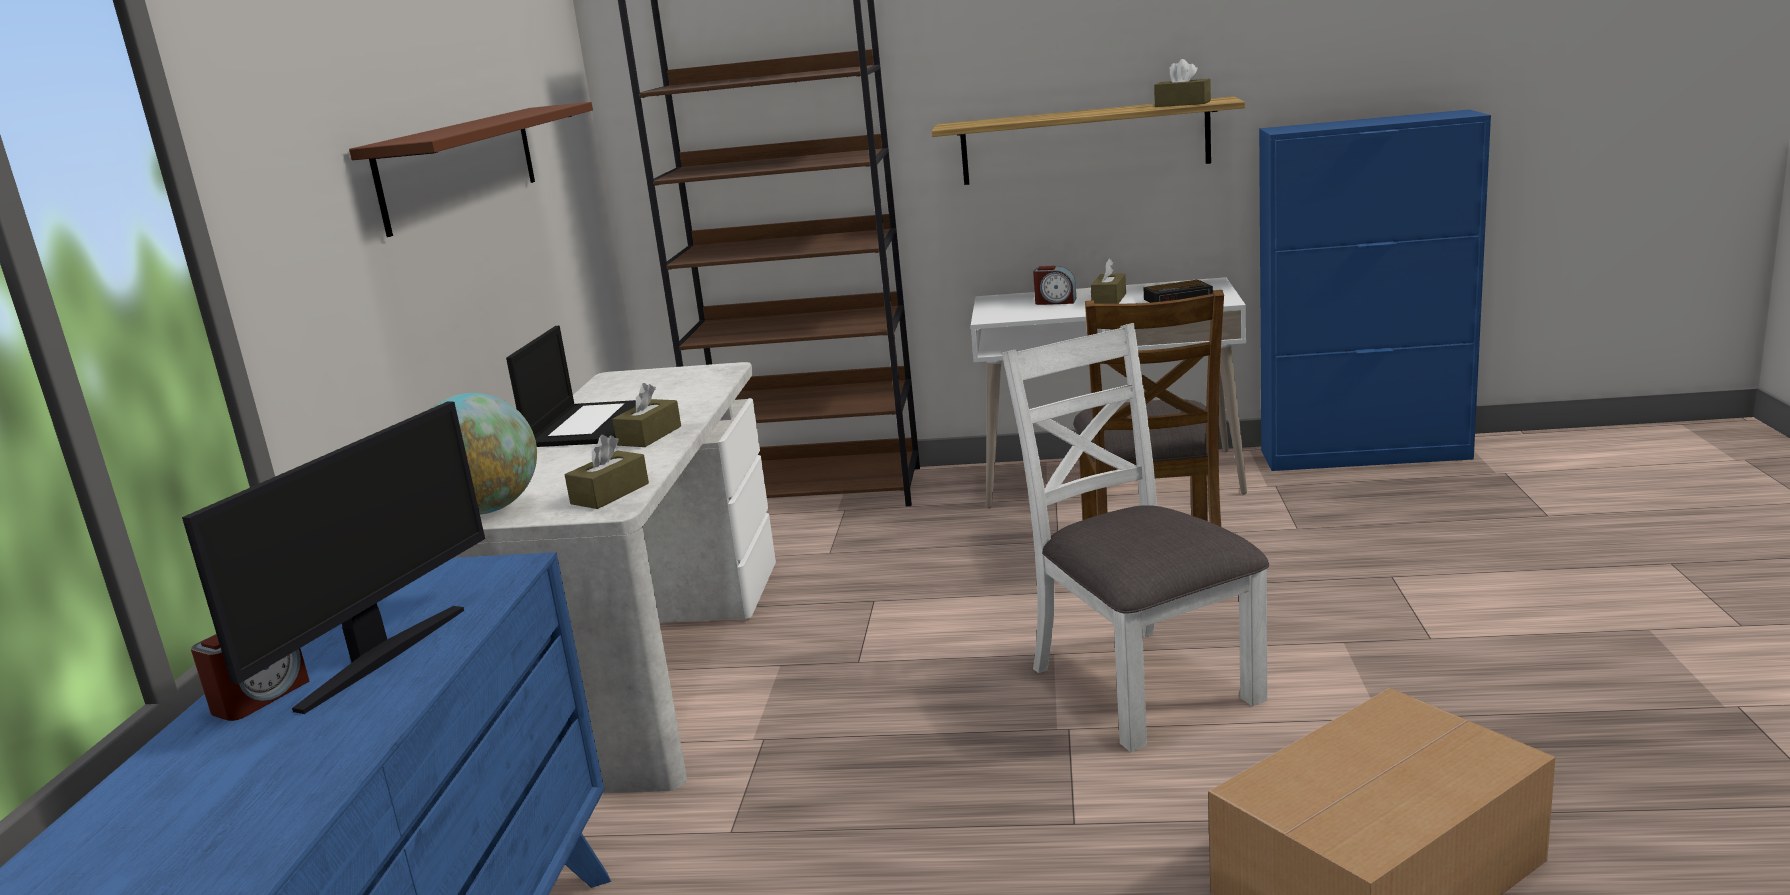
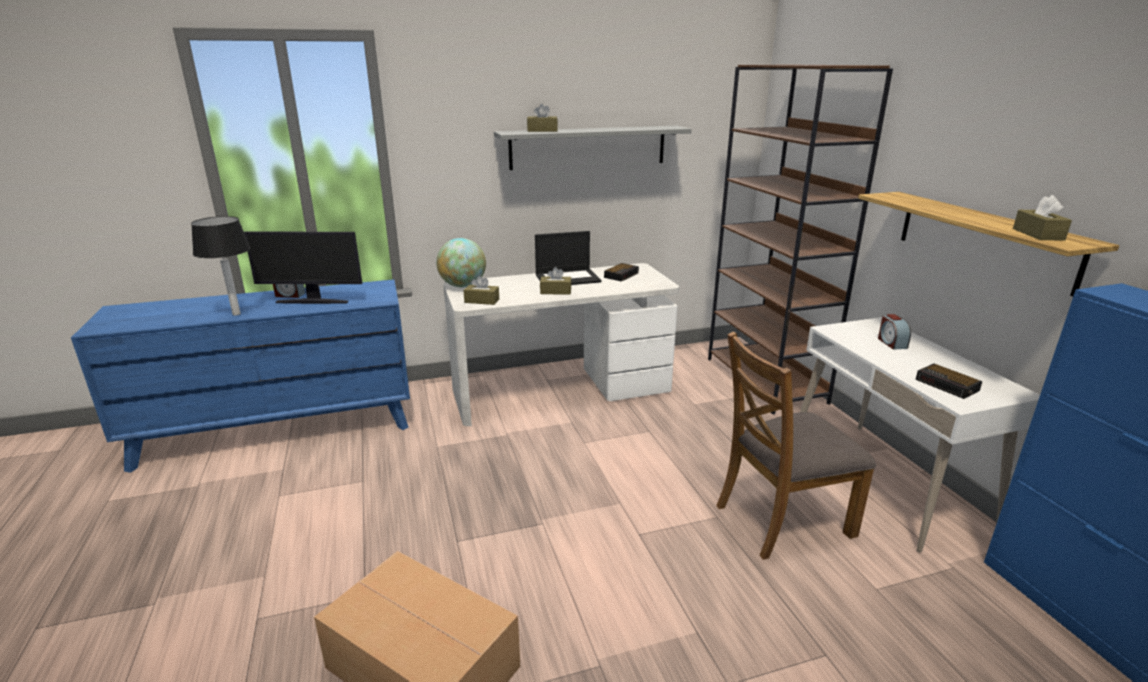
camera: 65 degrees right, 5 degrees up
brown shelf [349,102,593,237] -> grey shelf [494,126,692,170]
white chair [1002,323,1269,752] -> none
brown tissue box [1091,258,1126,304] -> brown tissue box moved to [527,104,558,132]
none -> table lamp [191,216,250,316]
none -> alarm clock [604,263,639,282]

